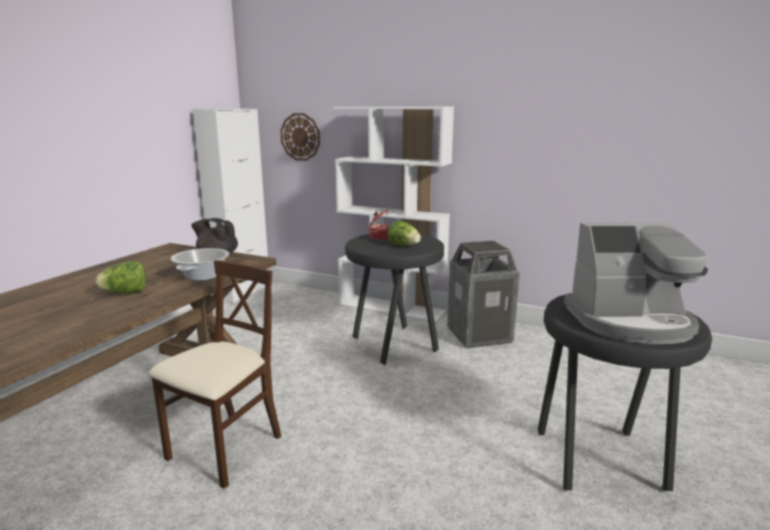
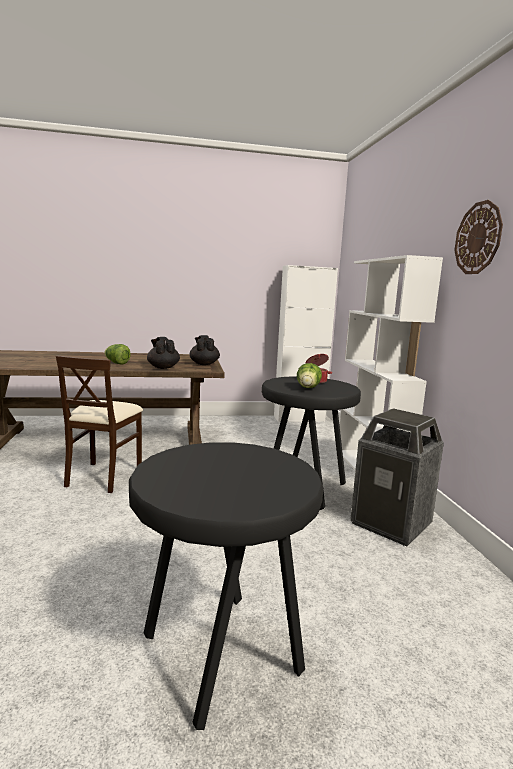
camera: 55 degrees right, 5 degrees down
beige chair [148,260,281,489] -> beige chair turned 105 degrees clockwise [56,355,143,493]
cooking pot [171,248,229,281] -> black teapot [147,337,180,369]
wall clock [280,113,320,161] -> wall clock moved to [454,200,503,274]
coffee machine [564,222,708,344] -> none

